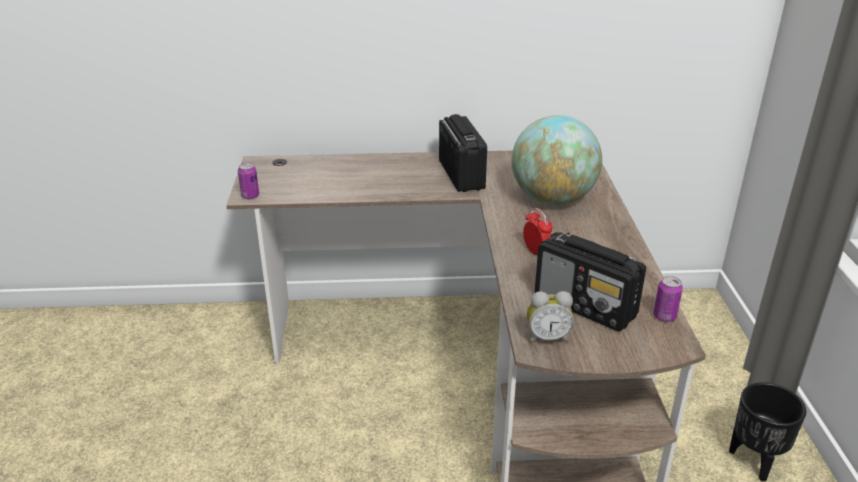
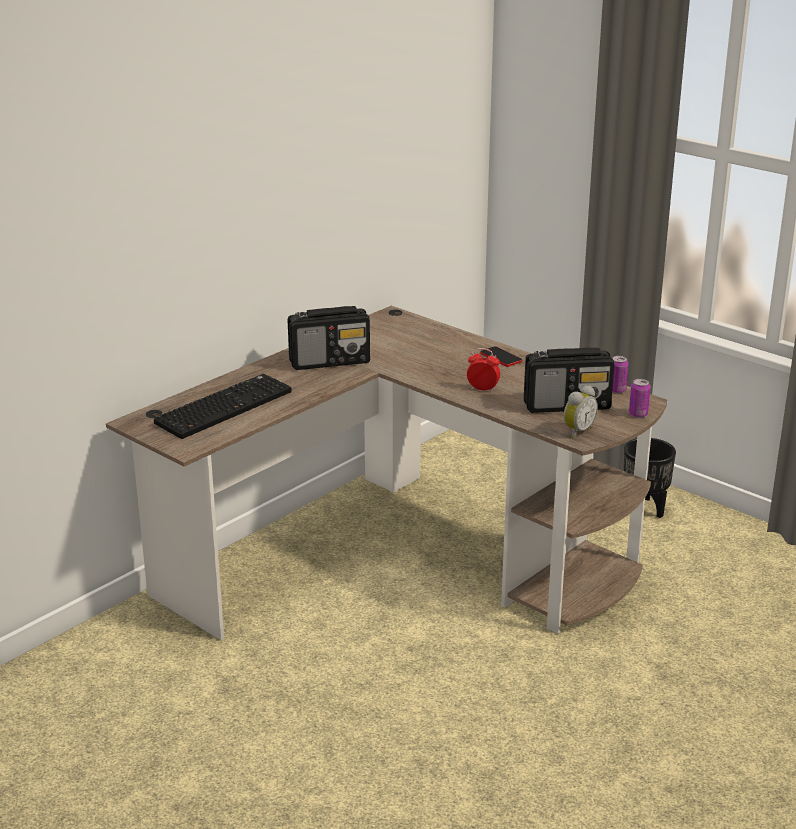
camera: 45 degrees left, 5 degrees down
can [238,163,259,199] -> can moved to [629,379,651,418]
radio [439,114,487,192] -> radio turned 135 degrees clockwise [288,306,370,370]
globe [512,115,602,205] -> none
none -> keyboard [154,374,291,439]
none -> phone [480,346,522,367]

